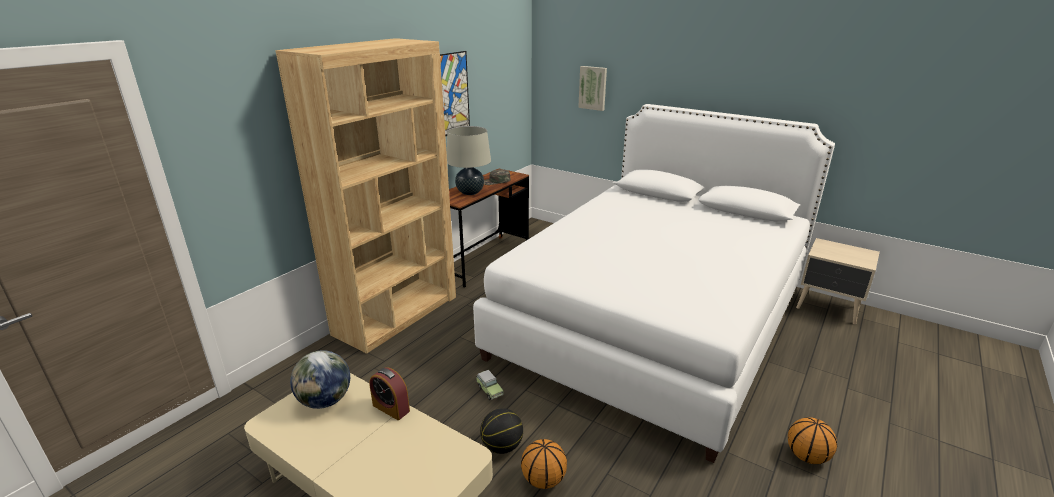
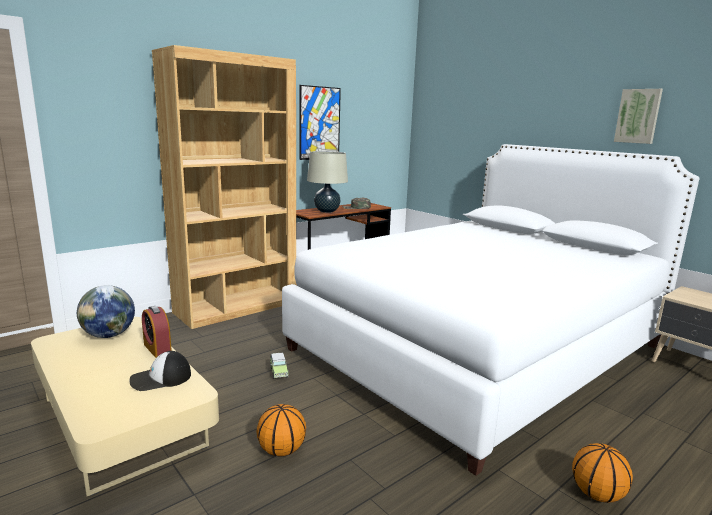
camera: 15 degrees right, 10 degrees down
basketball [480,408,523,454] -> none
picture [578,66,607,111] -> picture moved to [614,89,663,144]
none -> cap [130,351,191,391]

